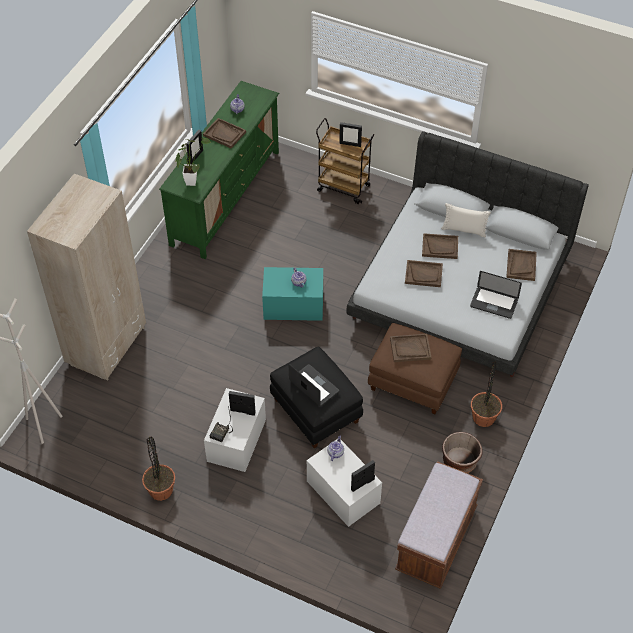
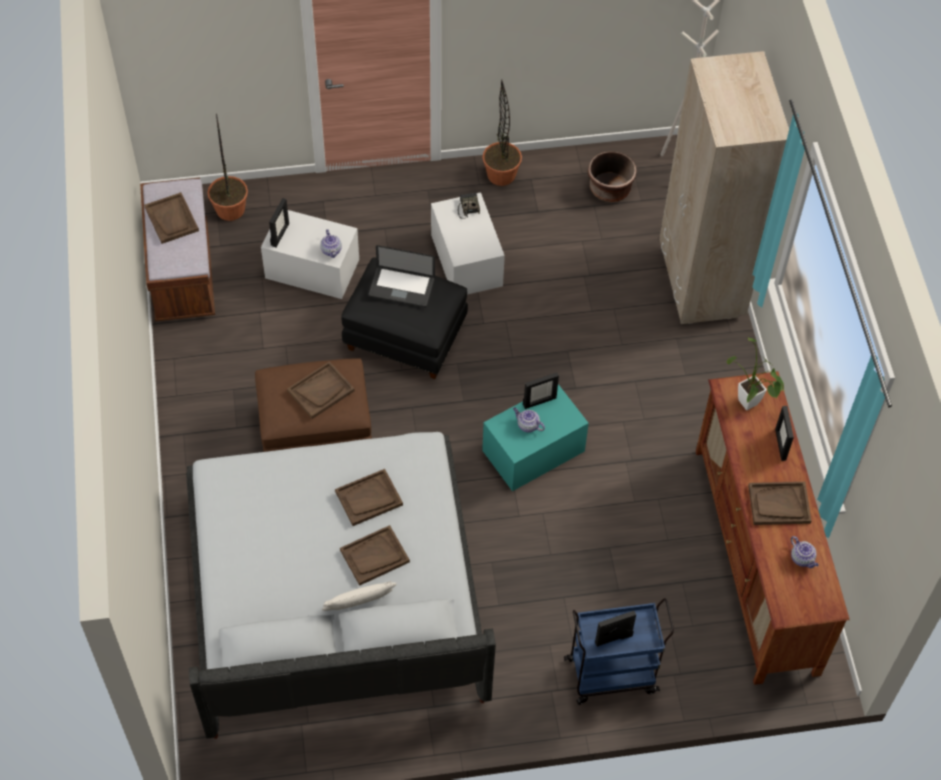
camera: 145 degrees right, 5 degrees up
green dresser [159,81,280,259] -> brown dresser [696,371,849,685]
picture frame [229,391,256,416] -> picture frame moved to [523,372,559,409]
brown cart [316,118,374,204] -> blue cart [564,598,674,705]
brown planter [442,432,483,473] -> brown planter moved to [588,151,637,202]
laptop [470,271,522,319] -> none
potted plant [471,361,502,427] -> potted plant moved to [208,114,248,221]
brown tray [506,249,537,281] -> brown tray moved to [144,192,199,244]

